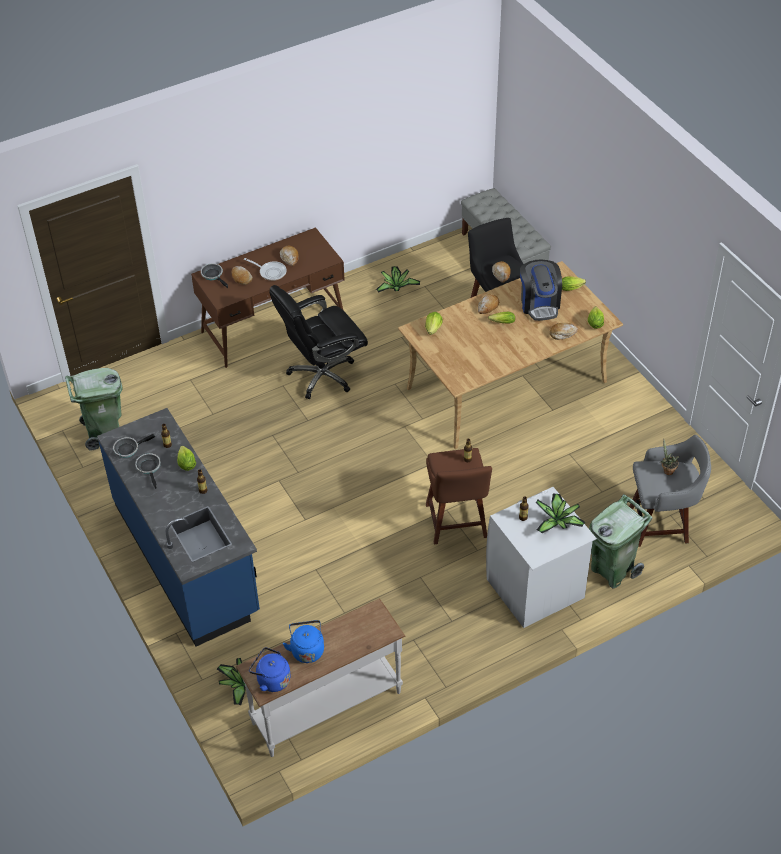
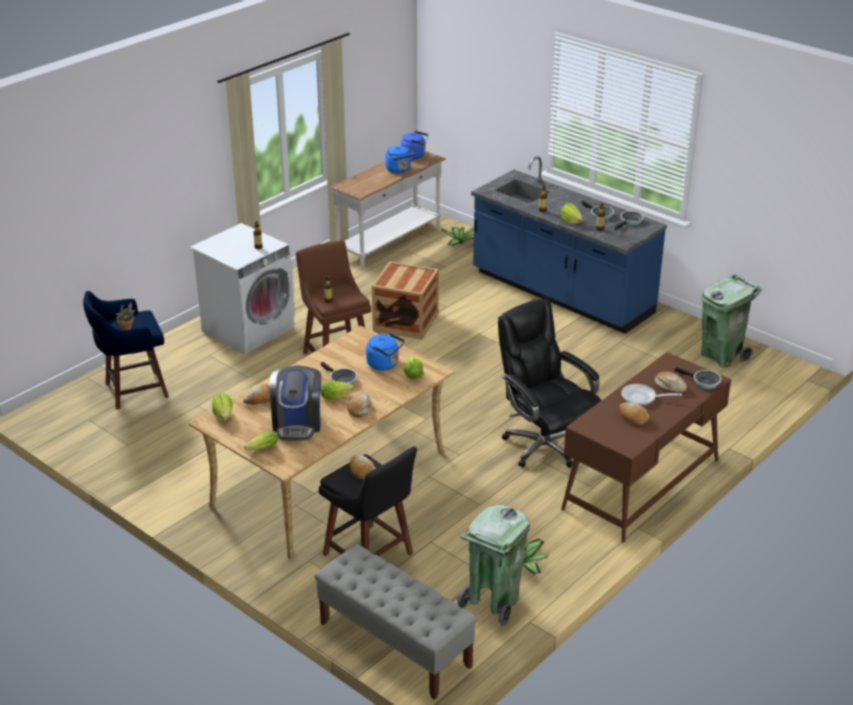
camera: 160 degrees right, 15 degrees down
black office chair [269,285,368,399] -> black office chair turned 75 degrees counterclockwise [498,299,602,468]
coffee machine [520,260,562,321] -> coffee machine turned 150 degrees counterclockwise [270,366,322,441]
potted plant [536,494,585,533] -> none
green trash can [589,494,652,589] -> green trash can moved to [457,505,530,626]
grey stool [629,435,711,547] -> blue stool [83,291,169,410]
none -> frying pan [321,362,357,385]
none -> blue kettle [366,333,405,371]
none -> crate [372,261,438,340]

